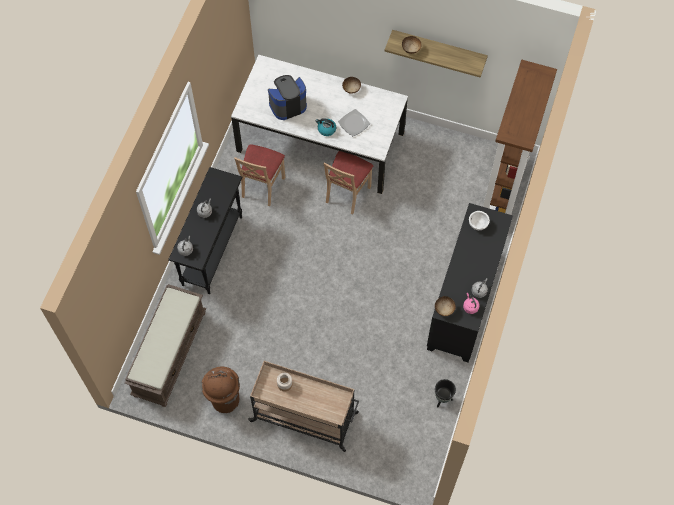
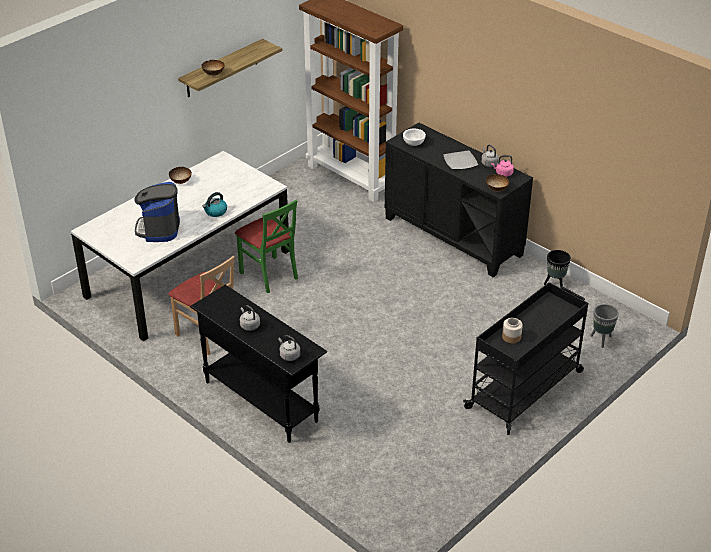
camera: 65 degrees left, 25 degrees down
brown bench [125,284,206,407] -> none
brown trash can [202,367,240,413] -> none
beige cart [248,361,359,452] -> black cart [463,282,588,435]
beige chair [323,151,373,214] -> green chair [235,200,298,293]
plate [338,109,370,136] -> plate moved to [443,150,478,170]
none -> grey planter [590,304,619,348]

